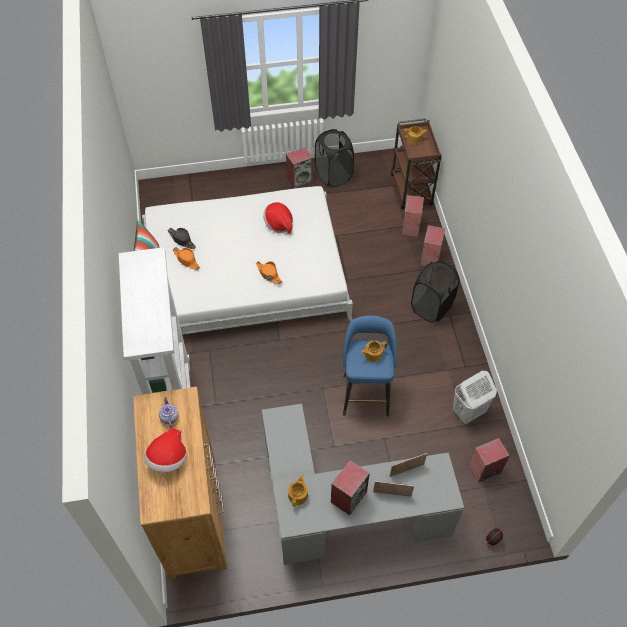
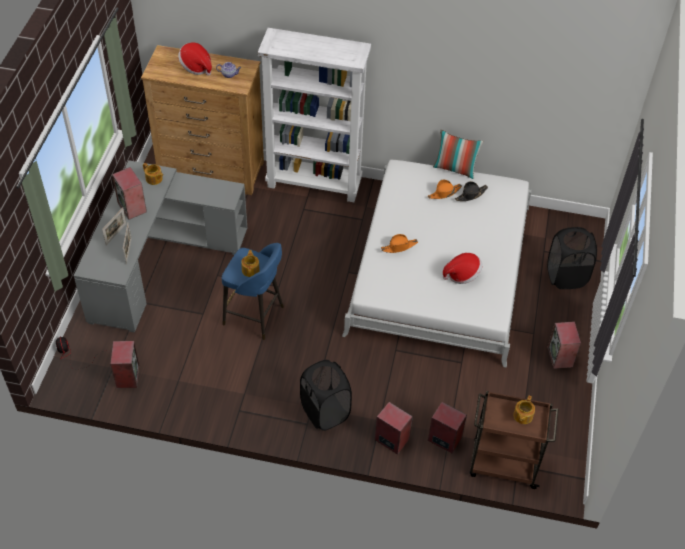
camera: 110 degrees right, 5 degrees down
black laundry basket [315,129,354,187] -> black laundry basket moved to [547,227,597,289]
white laundry basket [453,371,497,424] -> none

